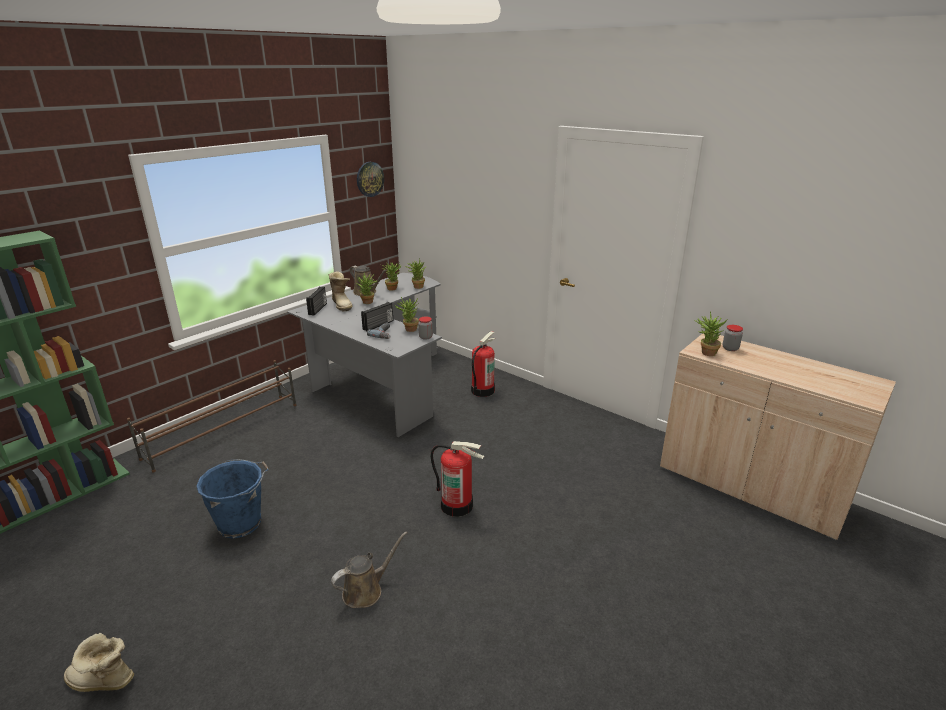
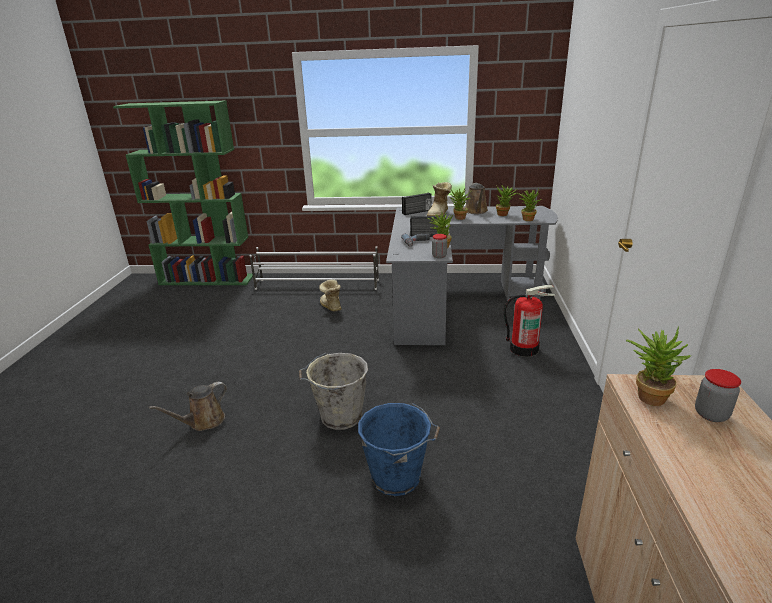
camera: 55 degrees right, 0 degrees up
boot [64,633,134,692] -> boot moved to [319,280,341,312]
brown shoe rack [127,360,296,473] -> white shoe rack [249,246,379,290]
blue bucket [196,459,269,539] -> blue bucket moved to [358,403,440,496]
brown watering can [331,532,407,608] -> brown watering can turned 120 degrees clockwise [149,382,227,431]
wall clock [357,162,384,197] -> none
fire extinguisher [430,441,485,517] -> grey bucket [299,353,368,430]

